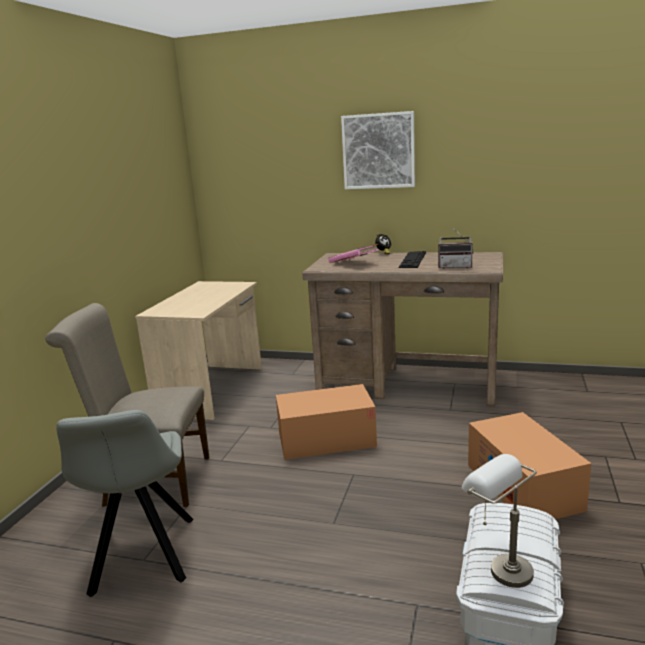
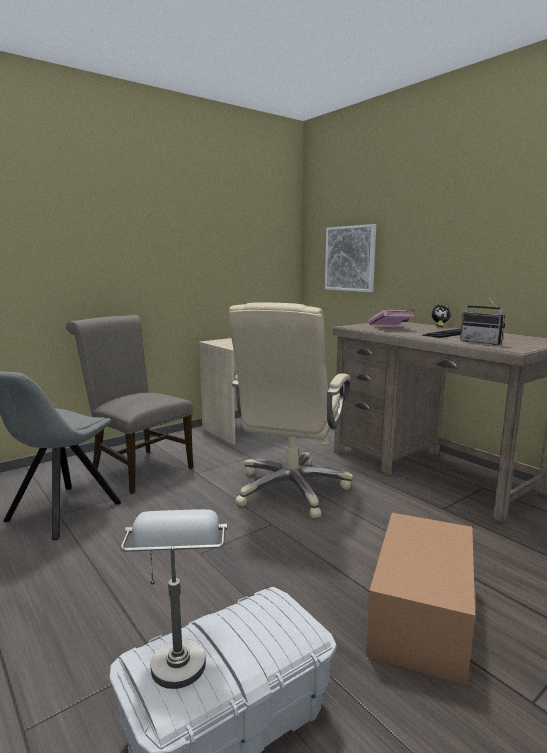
camera: 35 degrees right, 5 degrees down
cardboard box [276,384,377,460] -> beige office chair [229,302,353,518]
picture [341,111,415,189] -> picture moved to [325,224,376,292]

